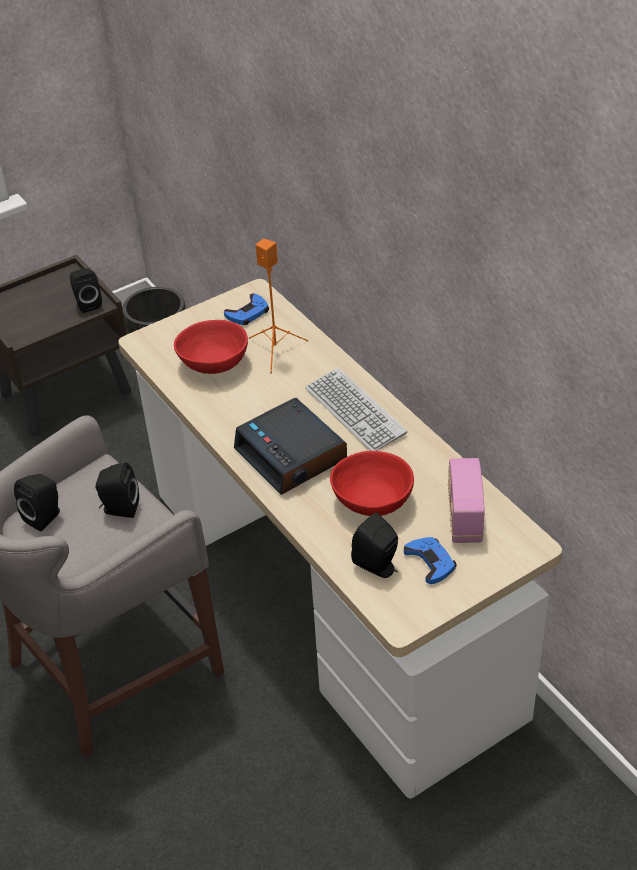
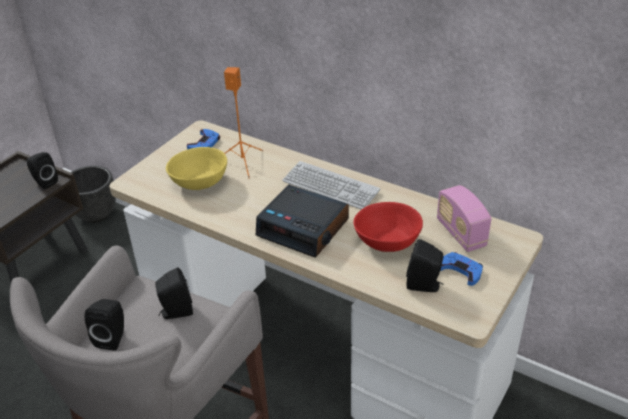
camera: 25 degrees left, 5 degrees down
red bowl [174,320,248,374] -> yellow bowl [166,147,227,190]

